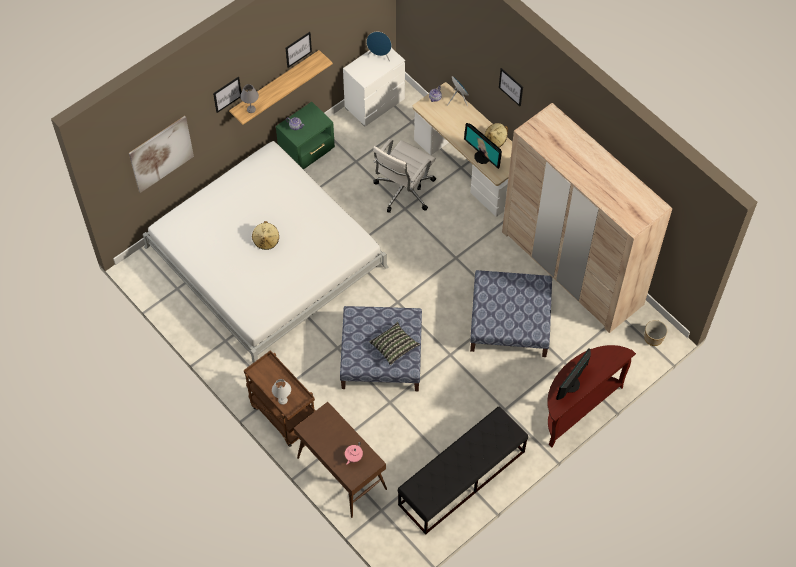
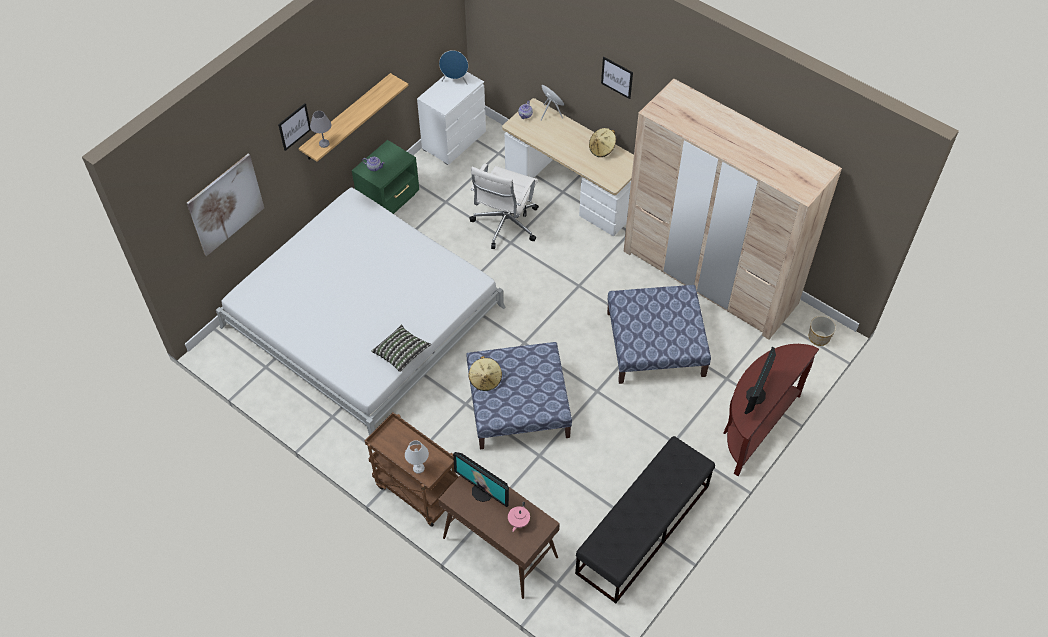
camera: 10 degrees left, 5 degrees down
beige hat [252,221,279,250] -> beige hat moved to [468,356,502,391]
picture [286,32,312,68] -> none
pillow [369,322,420,365] -> pillow moved to [371,325,431,372]
monitor [464,123,502,169] -> monitor moved to [453,452,509,507]

